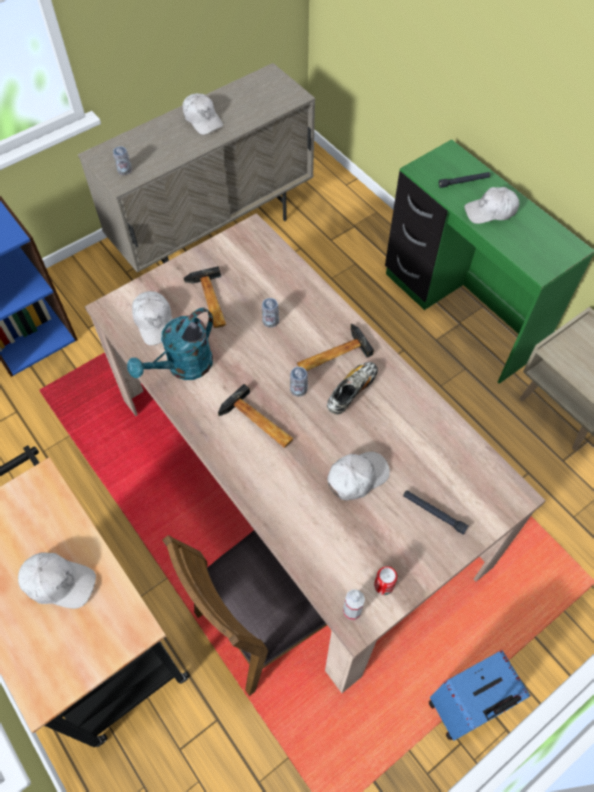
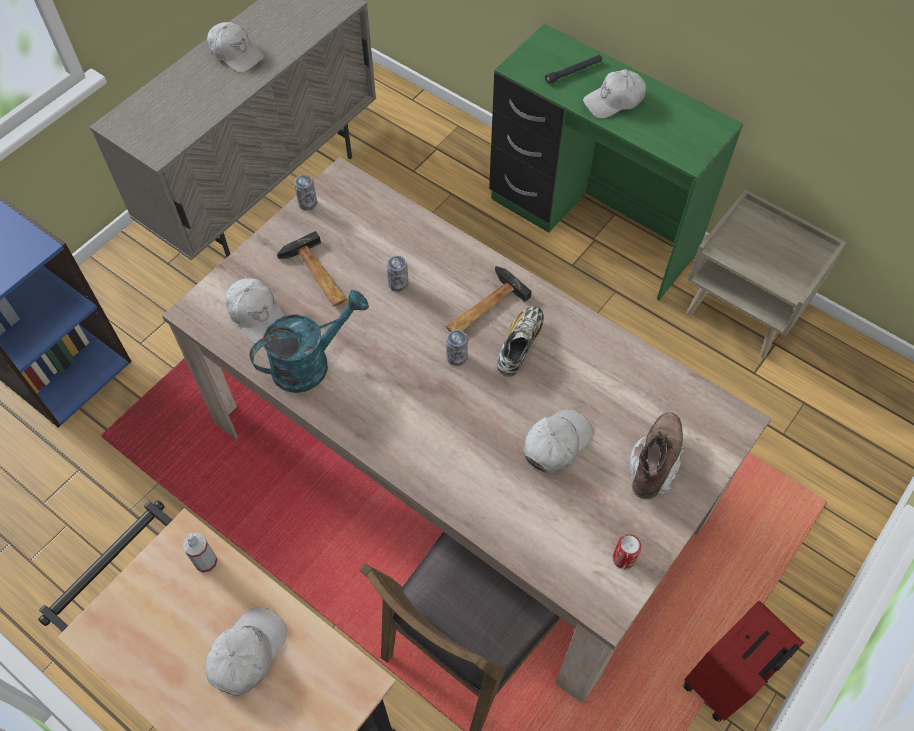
camera: 15 degrees left, 0 degrees up
white cap [18,552,96,609] -> white cap turned 60 degrees counterclockwise [206,607,287,696]
can [113,146,132,175] -> can moved to [294,175,317,211]
turquoise watering can [127,308,213,380] -> turquoise watering can turned 150 degrees counterclockwise [249,290,369,393]
hammer [218,384,294,448] -> none
spray bottle [343,589,365,620] -> spray bottle moved to [182,533,218,573]
black flashlight [403,490,468,535] -> brown boot [630,412,685,499]
blue suitcase [429,650,531,741] -> red suitcase [683,600,804,722]

